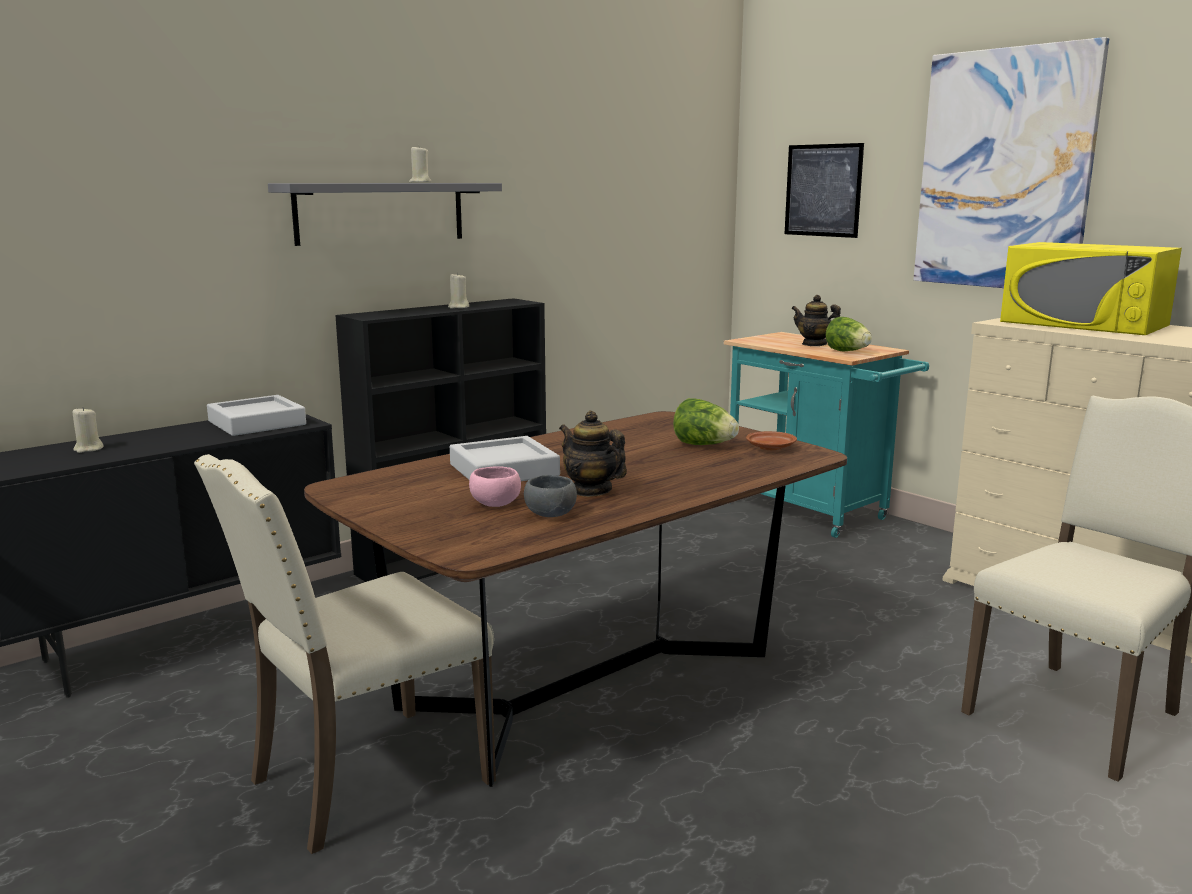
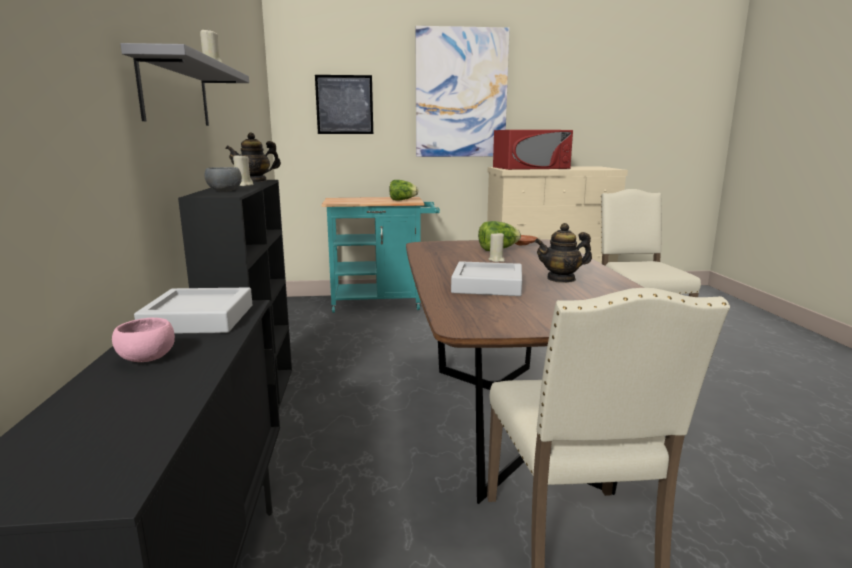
camera: 55 degrees left, 0 degrees up
beige candle [73,407,104,453] -> beige candle moved to [488,231,505,262]
pink bowl [469,466,521,507] -> pink bowl moved to [112,318,175,362]
grey bowl [524,475,577,517] -> grey bowl moved to [204,167,242,192]
teapot [791,295,841,346] -> teapot moved to [225,133,281,182]
yellow microwave [1000,242,1182,335] -> red microwave [493,130,573,170]

